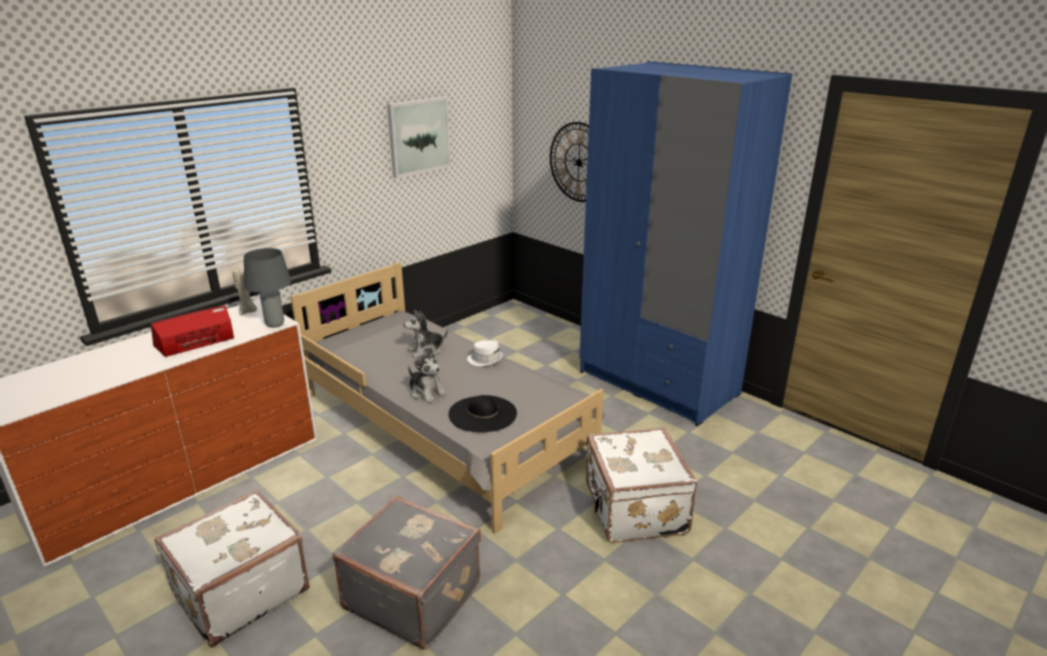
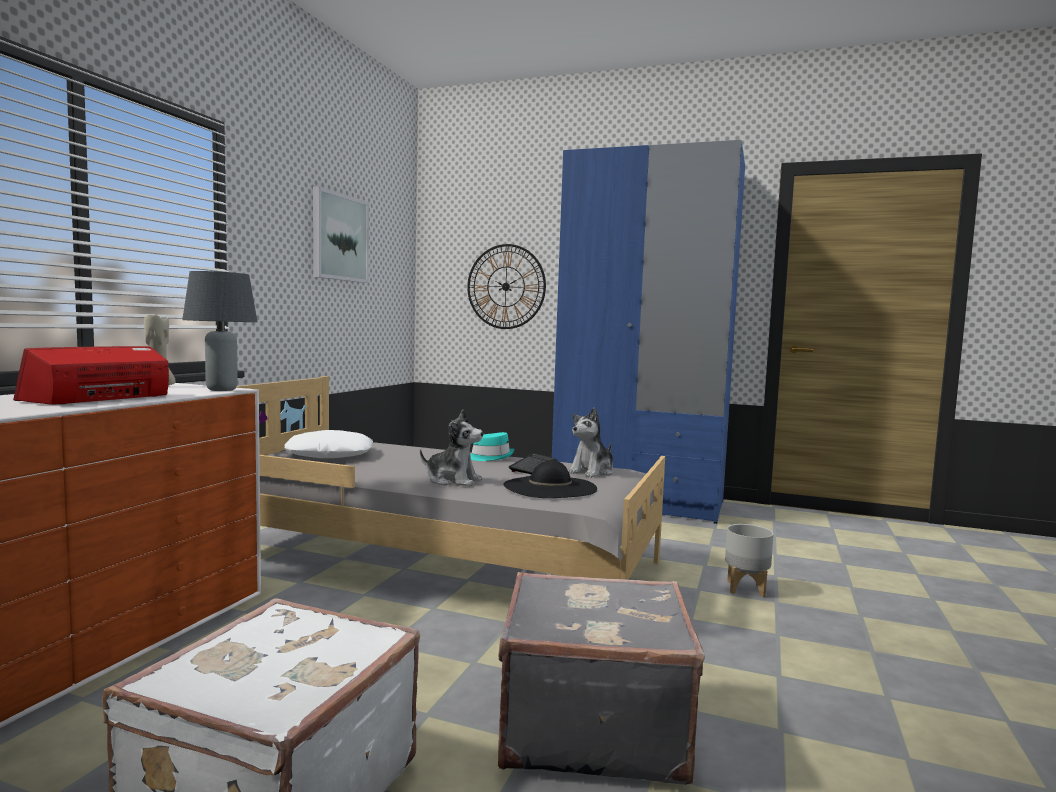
camera: 25 degrees left, 20 degrees down
plush toy [404,310,448,358] -> plush toy moved to [568,408,614,478]
white hat [467,340,504,366] -> turquoise hat [470,432,515,461]
white suitcase [586,428,697,543] -> grey planter [725,524,774,597]
none -> white pillow [284,430,373,458]
none -> keyboard [509,453,557,474]

